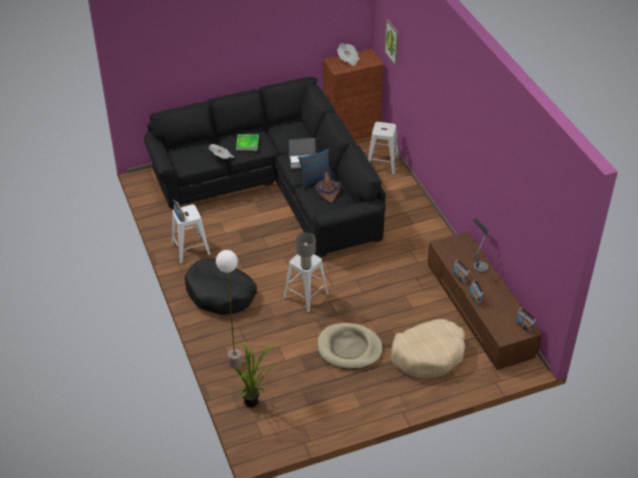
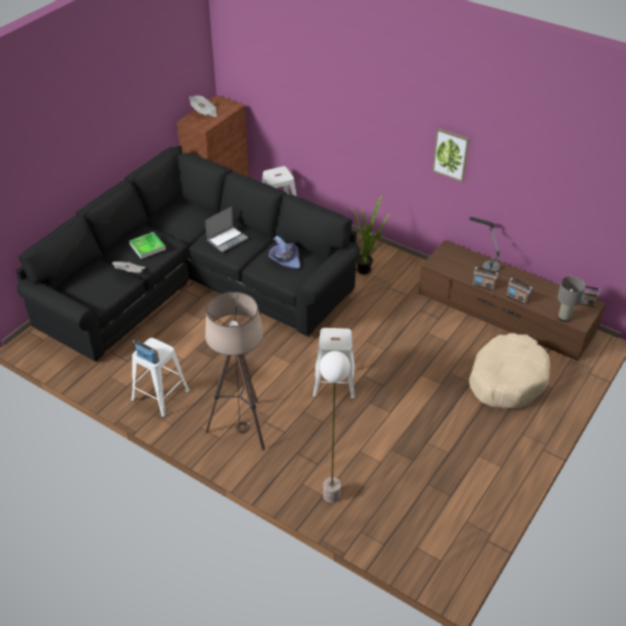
camera: 35 degrees left, 0 degrees up
black dog bed [184,258,257,315] -> floor lamp [205,292,265,451]
potted plant [235,340,276,408] -> potted plant moved to [349,195,392,275]
grey table lamp [296,232,316,270] -> grey table lamp moved to [558,276,585,322]
blue pillow [298,149,333,188] -> none
brown hat [314,172,340,203] -> purple hat [268,236,300,269]
beige dog bed [317,323,383,370] -> none
picture [384,19,399,66] -> picture moved to [432,128,470,182]

